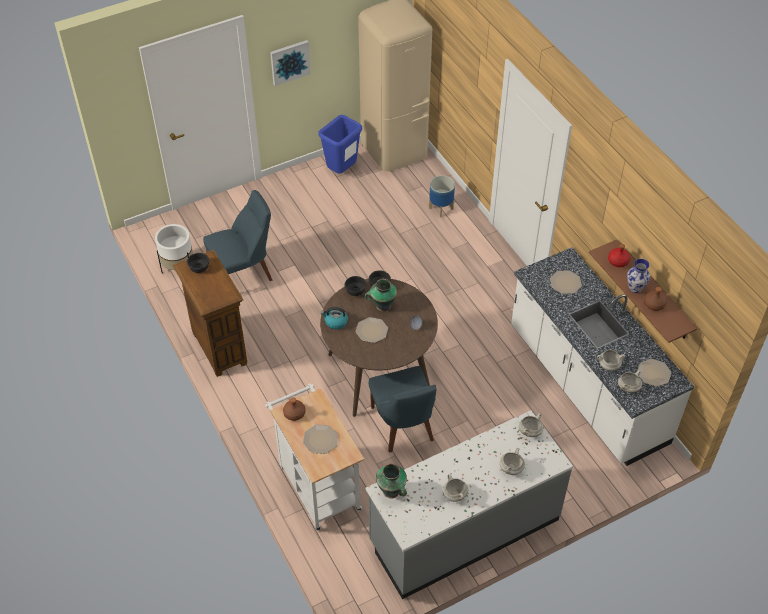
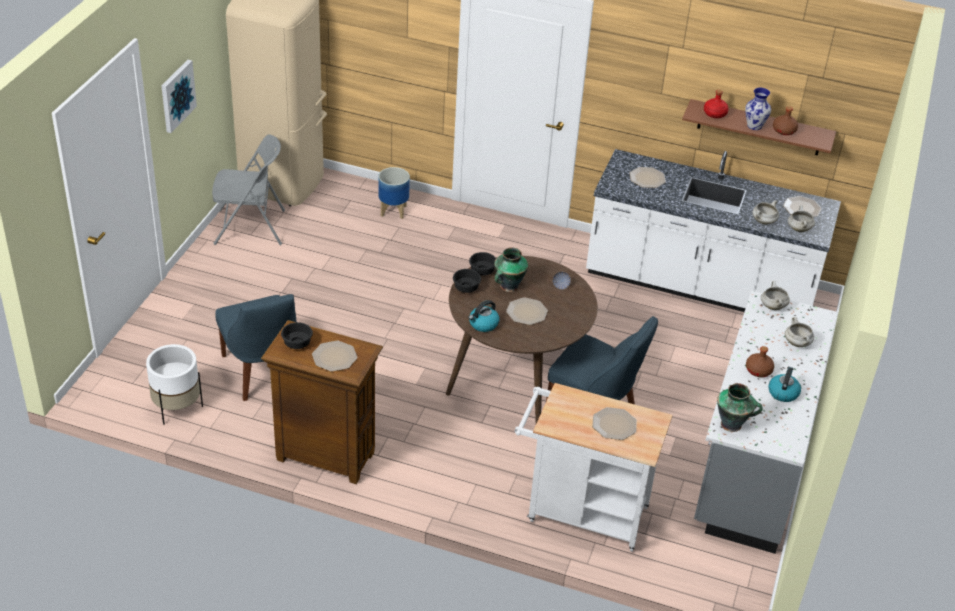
camera: 45 degrees left, 10 degrees down
blue chair [203,190,272,281] -> blue chair turned 135 degrees clockwise [215,294,296,401]
brown bottle [283,397,306,421] -> brown bottle moved to [746,346,774,377]
blue trash can [318,115,362,173] -> grey chair [212,134,285,246]
white cooking pot [443,474,468,502] -> kettle [769,367,801,402]
none -> plate [312,341,357,372]

